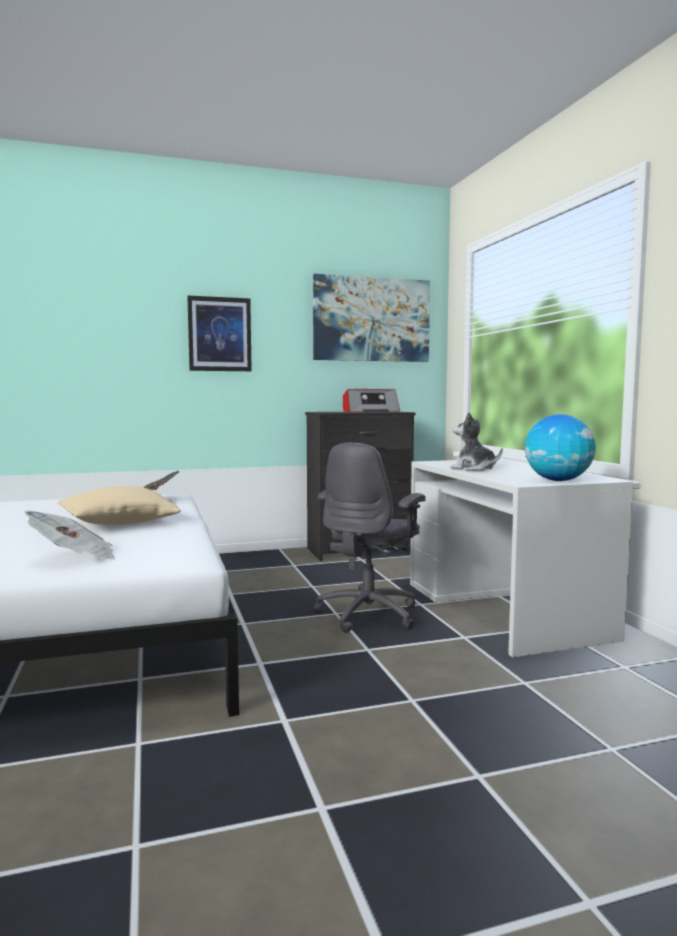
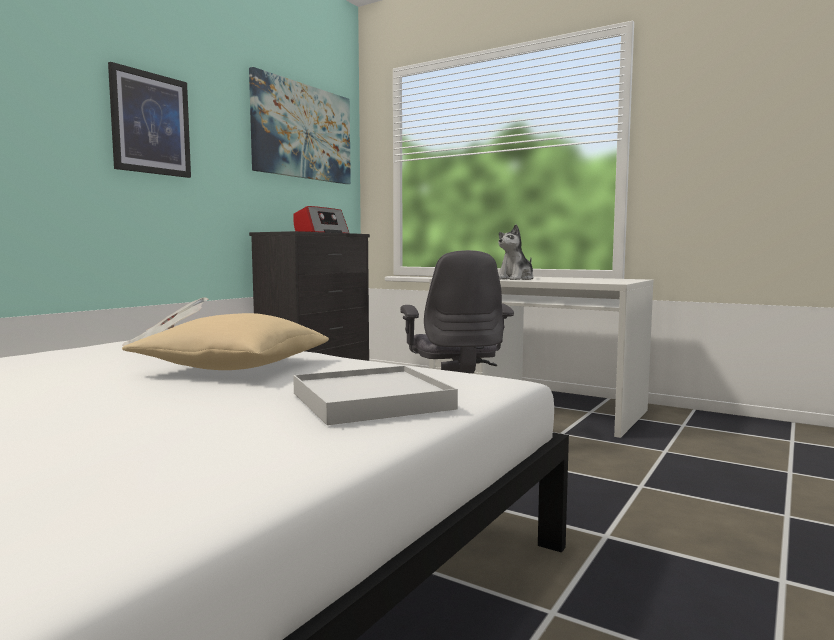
camera: 40 degrees left, 0 degrees up
newspaper [24,511,115,560] -> white tray [293,366,458,425]
plush toy [450,412,503,471] -> plush toy turned 45 degrees counterclockwise [498,224,534,280]
globe [525,414,596,481] -> none

